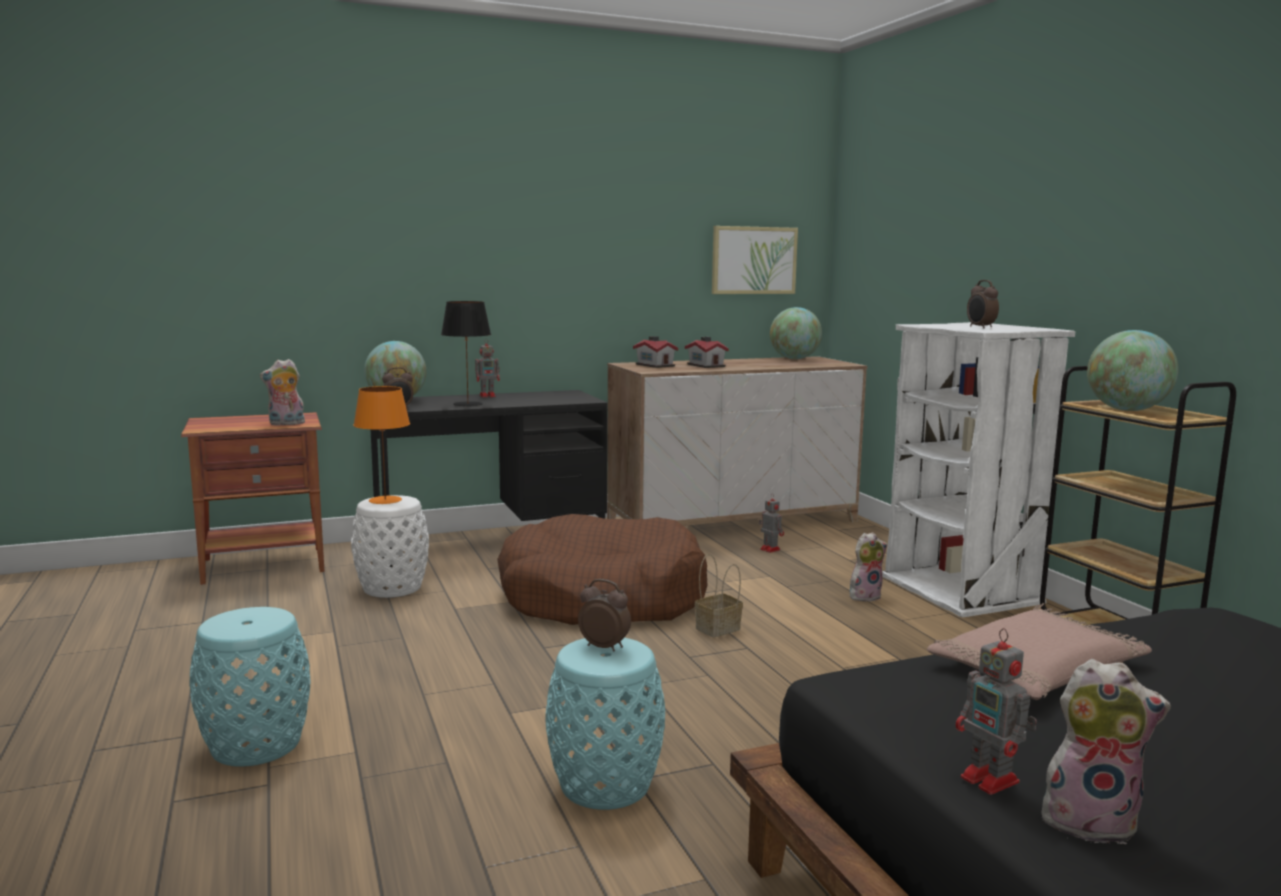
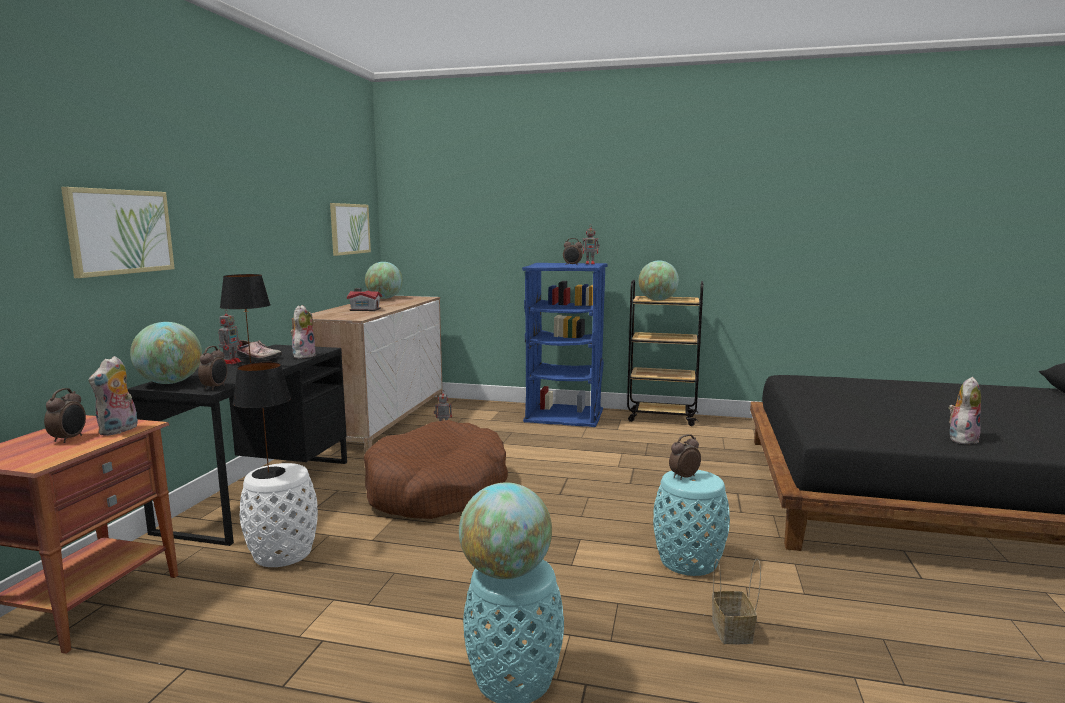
camera: 55 degrees left, 0 degrees up
orange table lamp [353,386,410,504] -> black table lamp [233,362,291,479]
toy house [633,336,678,368] -> none
basket [695,554,743,637] -> basket moved to [712,558,761,644]
plush toy [850,532,887,601] -> plush toy moved to [290,305,316,359]
white bookcase [882,322,1075,617] -> blue bookcase [522,263,608,427]
beige pillow [927,603,1152,700] -> none
toy robot [956,628,1037,795] -> toy robot moved to [583,224,600,264]
none -> alarm clock [44,388,86,443]
none -> picture [61,187,175,278]
none -> shoe [237,340,282,360]
none -> globe [459,482,552,579]

